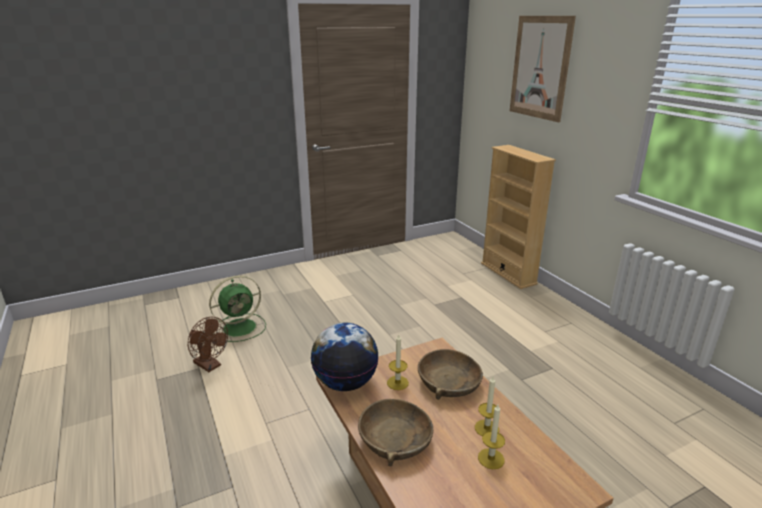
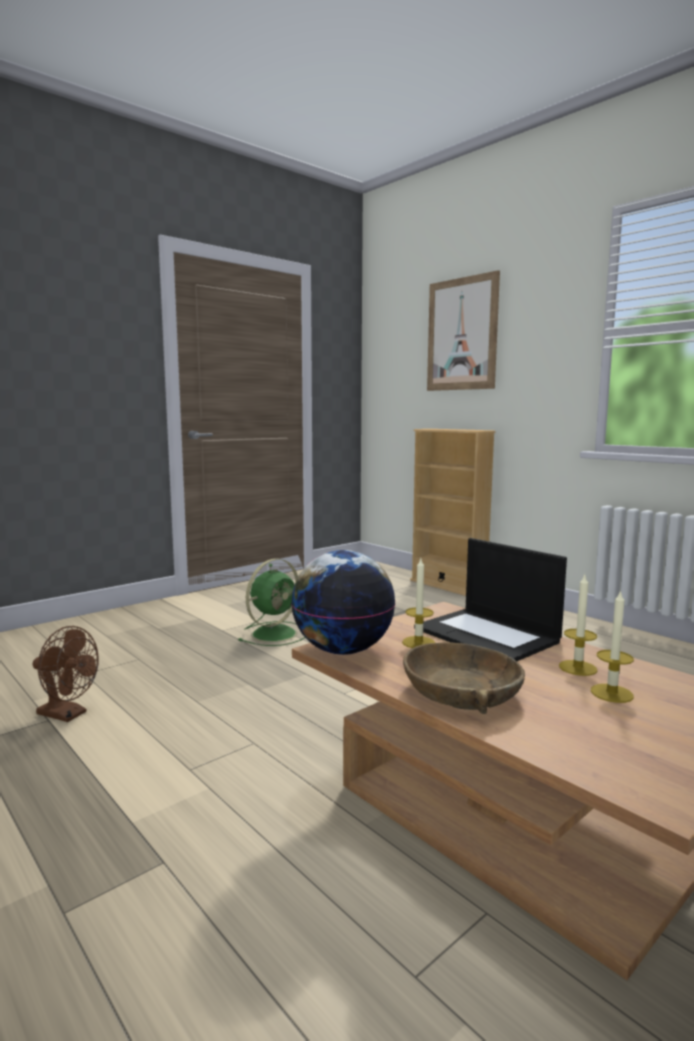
camera: 15 degrees left, 15 degrees down
green fan [209,276,266,342] -> green fan moved to [238,559,305,646]
brown bowl [418,349,483,400] -> laptop [414,538,567,661]

